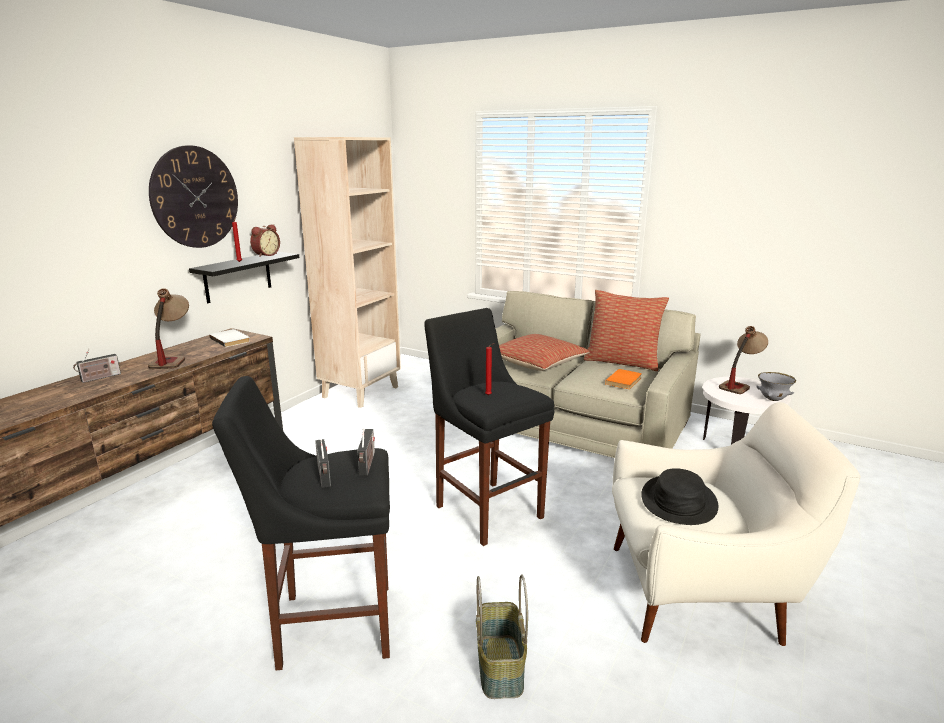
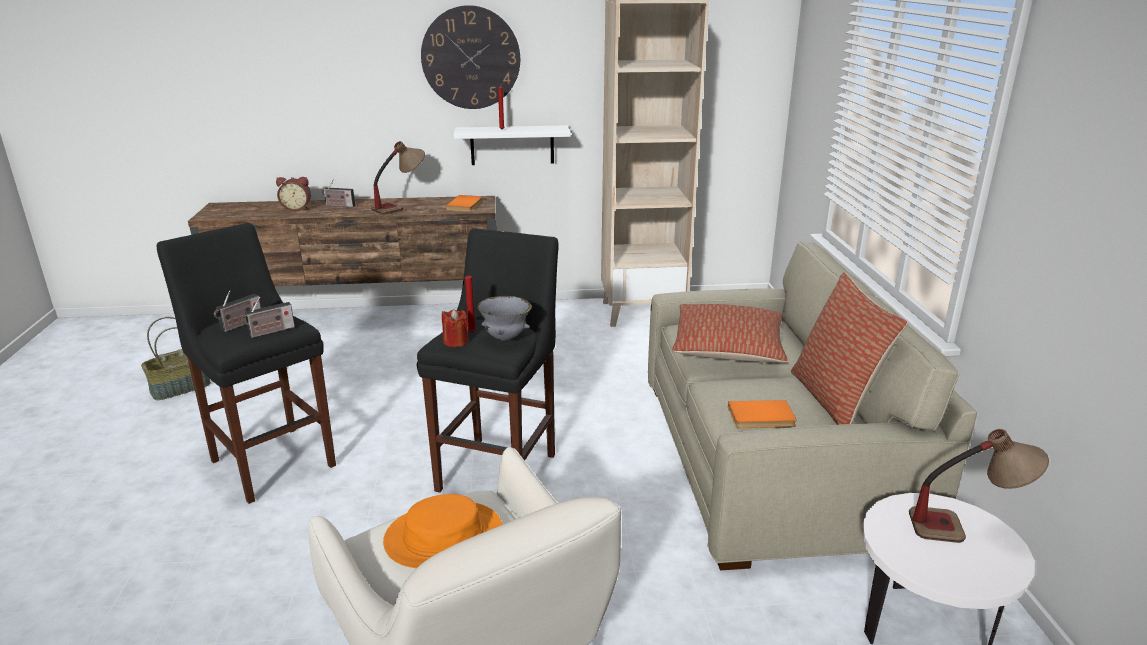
camera: 55 degrees right, 5 degrees up
black shelf [189,252,299,303] -> white shelf [454,125,571,165]
white book [209,329,250,347] -> orange book [446,195,483,212]
alarm clock [250,224,280,257] -> alarm clock moved to [276,177,311,211]
basket [476,574,528,699] -> basket moved to [141,317,211,400]
black hat [641,468,718,525] -> orange hat [383,494,503,568]
grey bowl [756,372,796,401] -> grey bowl moved to [477,296,532,341]
none -> red candle [442,309,469,347]

